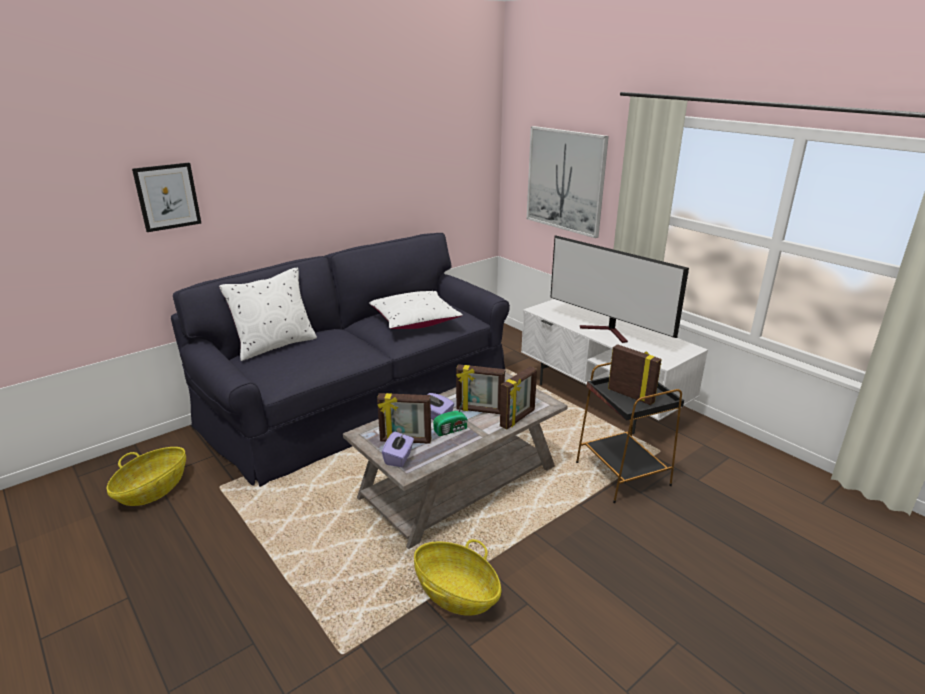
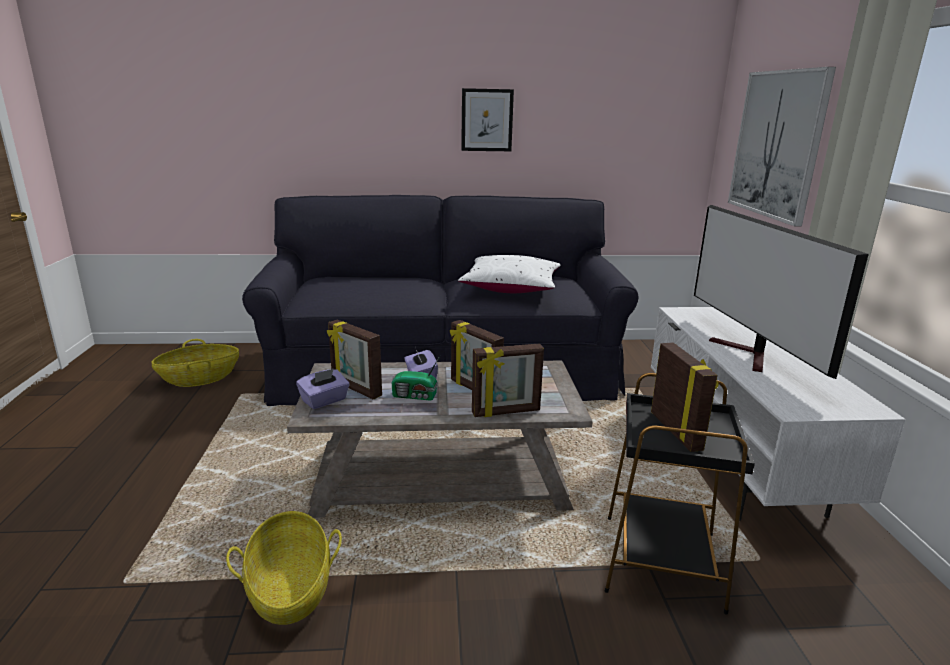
camera: 35 degrees right, 5 degrees down
picture [132,163,202,232] -> picture moved to [461,88,514,151]
white pillow [219,268,317,361] -> none

